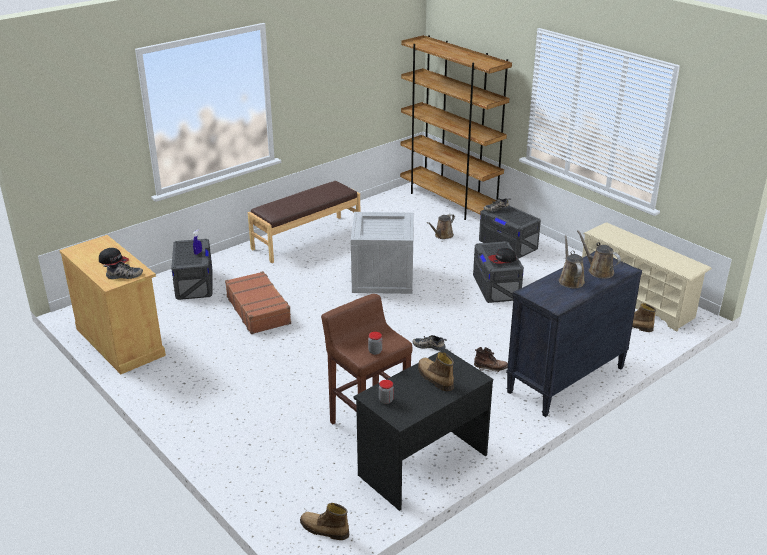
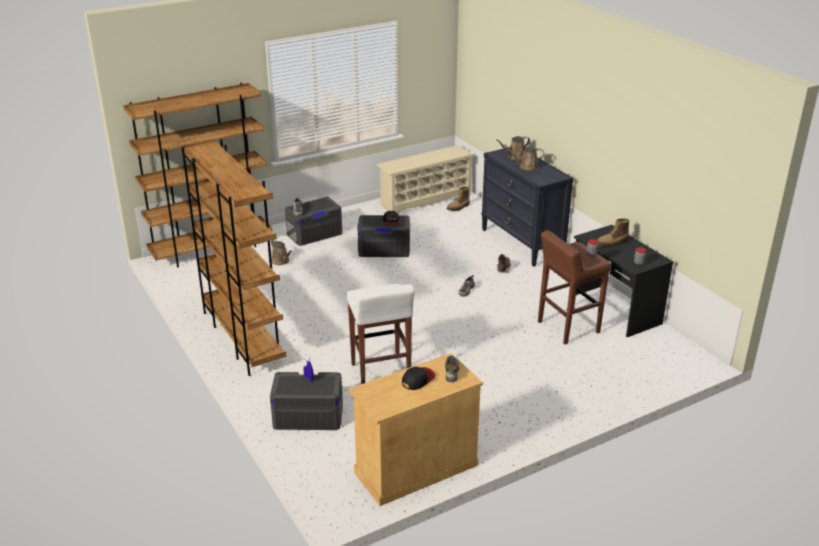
camera: 80 degrees left, 0 degrees up
brown suitcase [225,271,291,334] -> white stool [347,284,414,384]
brown bench [248,181,360,263] -> brown bookcase [181,139,286,376]
boot [300,503,349,540] -> none
crate [351,212,413,294] -> none

